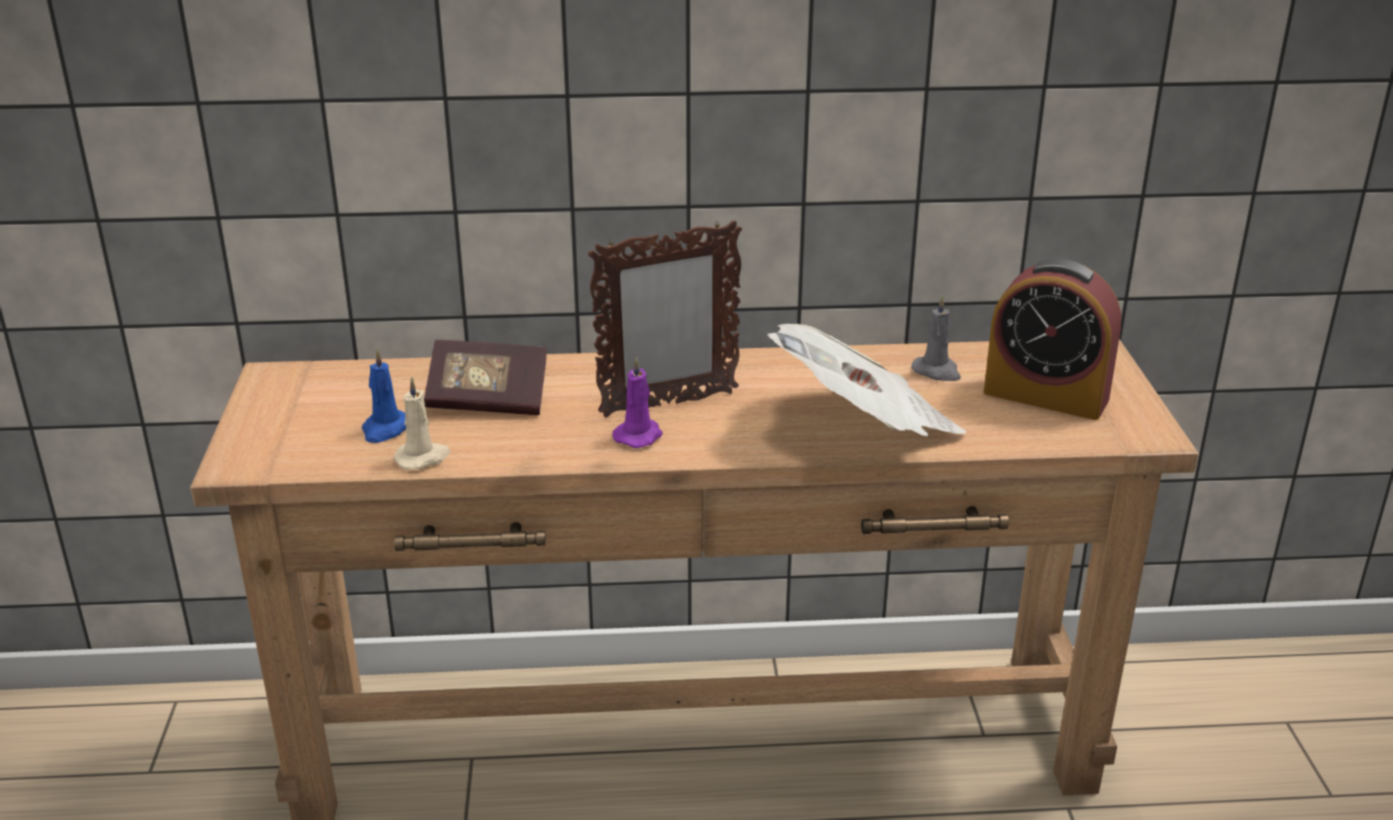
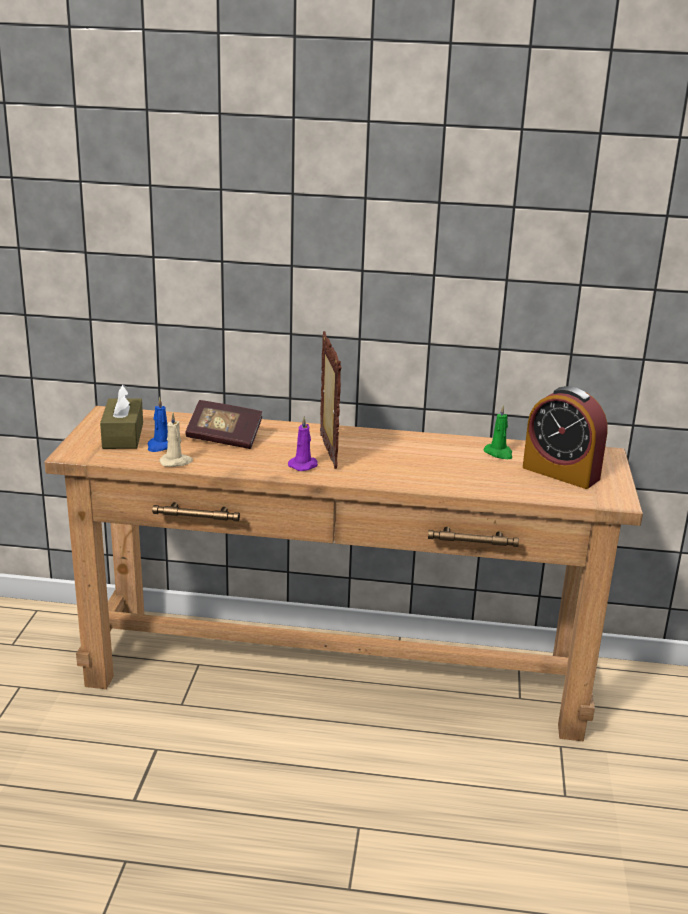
camera: 10 degrees right, 5 degrees down
picture frame [588,220,742,417] -> picture frame turned 90 degrees counterclockwise [320,331,341,469]
newspaper [767,324,966,437] -> none
grey candle [912,295,961,381] -> green candle [484,405,512,459]
none -> brown tissue box [100,384,143,449]

